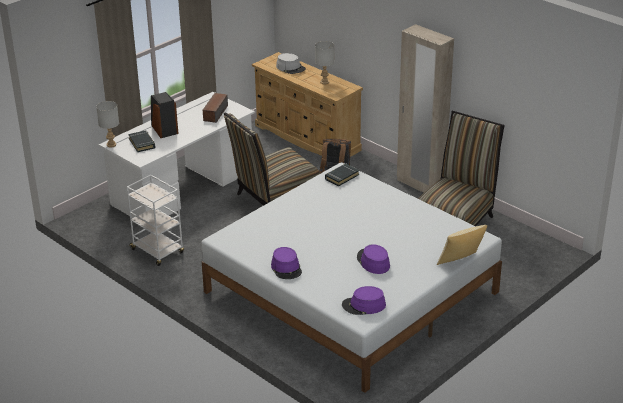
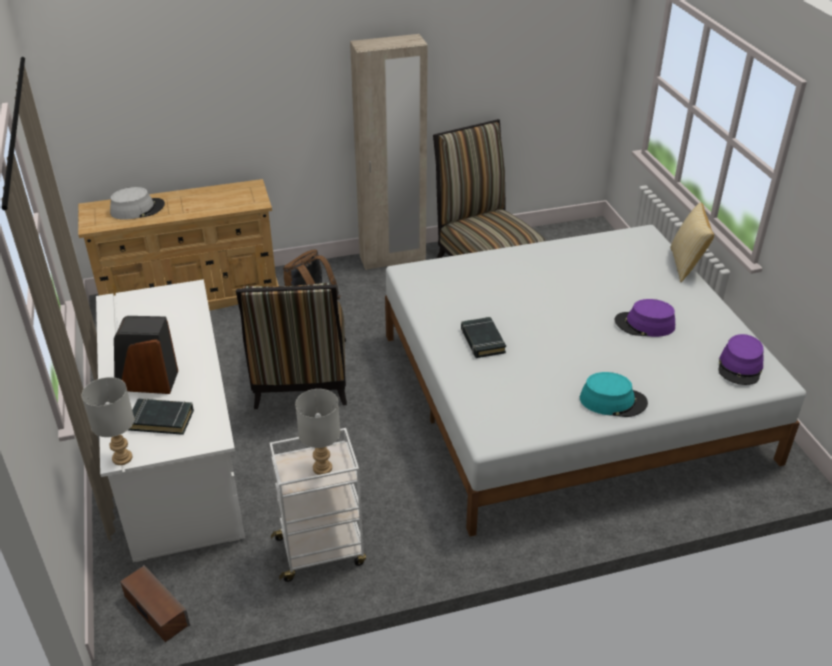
camera: 60 degrees left, 5 degrees up
speaker [203,93,228,123] -> speaker moved to [120,565,190,642]
purple hat [271,247,302,279] -> turquoise hat [580,372,648,417]
grey table lamp [315,41,334,84] -> grey table lamp moved to [295,389,340,475]
black book [325,164,359,186] -> black book moved to [461,317,506,358]

